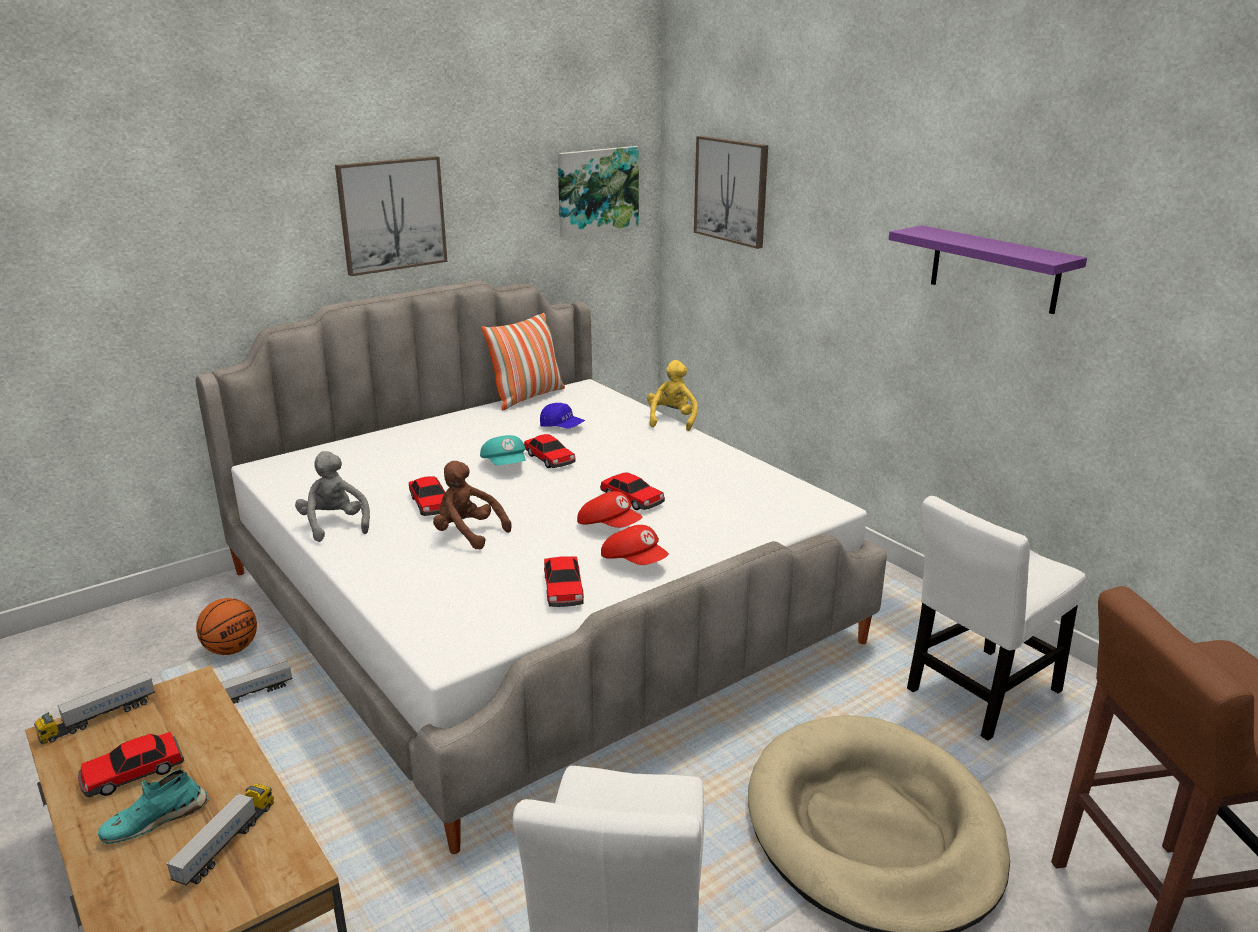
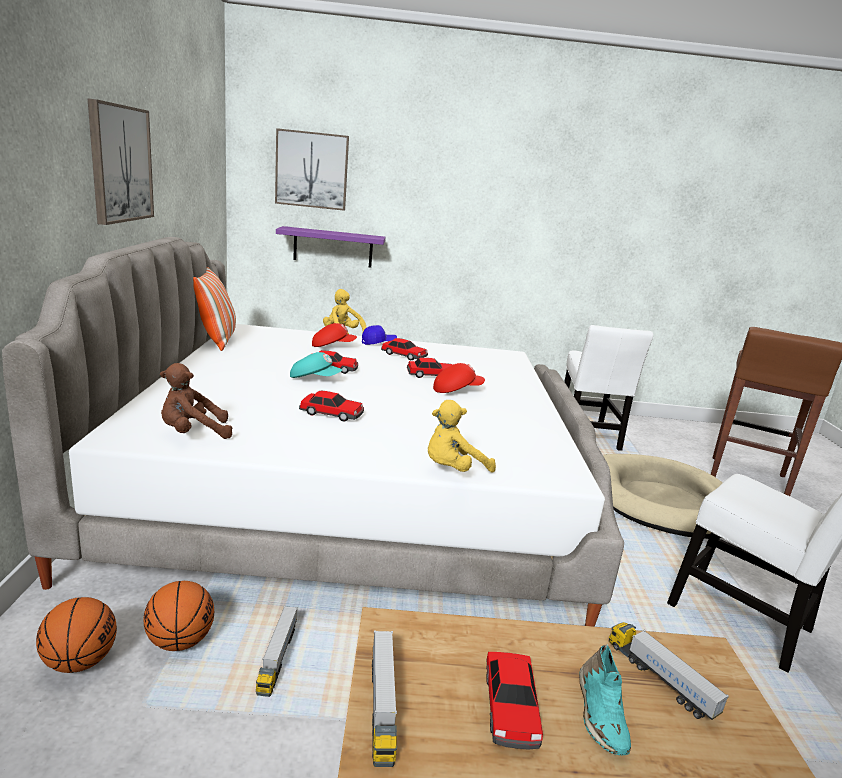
camera: 55 degrees left, 5 degrees down
grey plush toy [295,451,370,542] -> none
brown plush toy [433,461,512,550] -> brown plush toy moved to [160,363,232,439]
blue cap [540,403,585,429] -> blue cap moved to [362,325,397,345]
toy car [544,556,584,607] -> toy car moved to [381,338,428,360]
picture [558,146,639,238] -> none
red cap [601,525,669,565] -> red cap moved to [312,323,357,347]
purple shelf [889,225,1087,314] -> purple shelf moved to [276,226,385,268]
none -> basketball [36,597,117,673]
none -> yellow plush toy [428,400,496,473]

